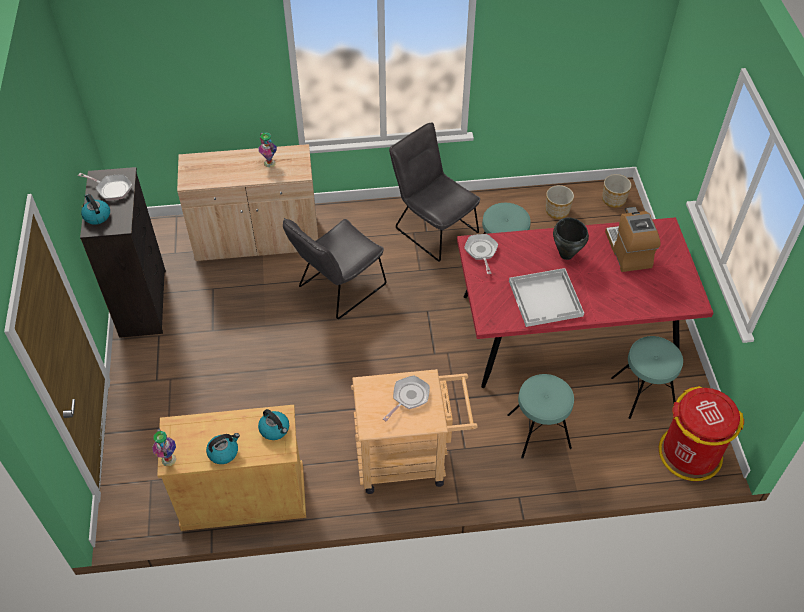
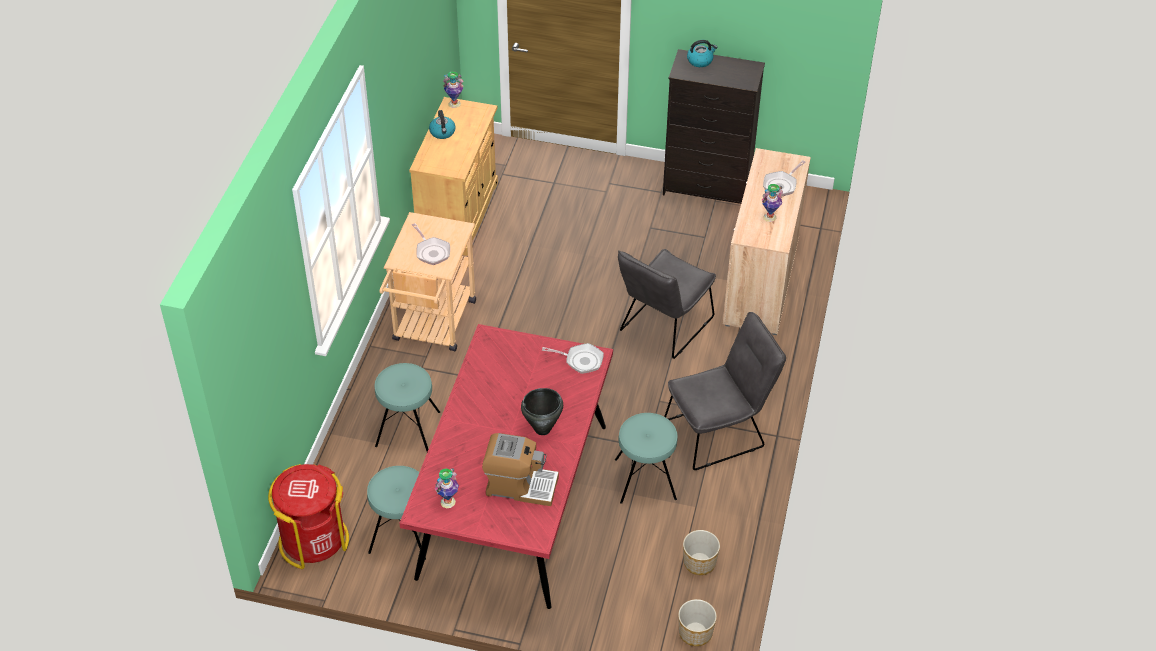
camera: 110 degrees right, 5 degrees down
frying pan [78,173,132,200] -> frying pan moved to [763,160,806,196]
kettle [258,409,289,440] -> none
grey chair [283,218,386,319] -> grey chair turned 120 degrees counterclockwise [618,249,716,359]
white tray [509,268,584,327] -> none
none -> vase [435,468,459,508]

